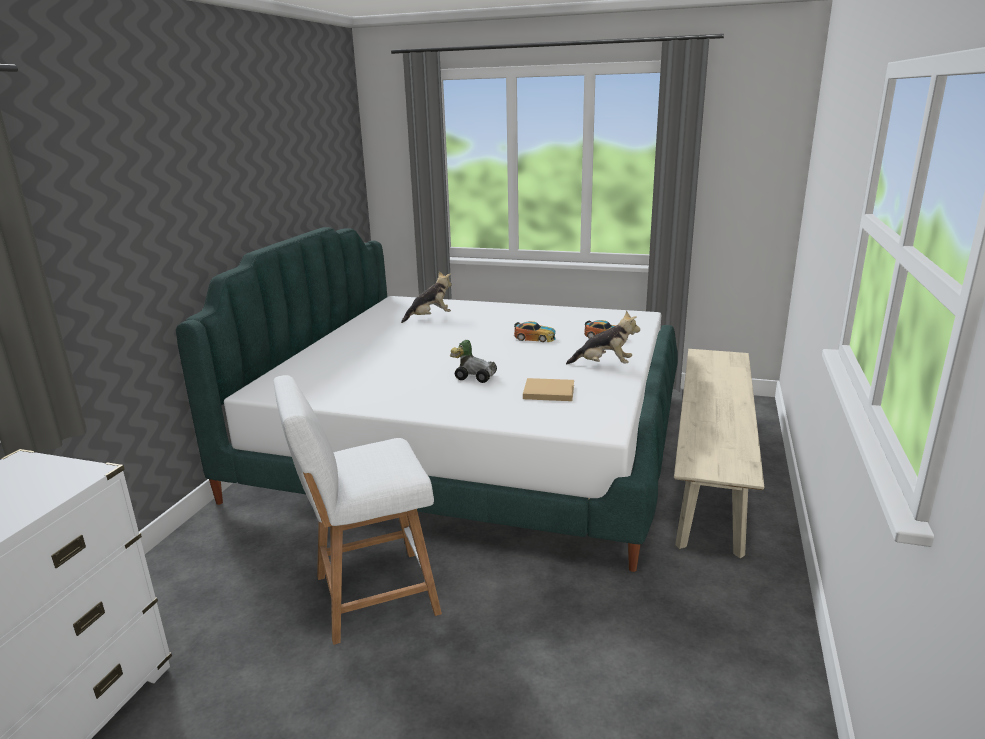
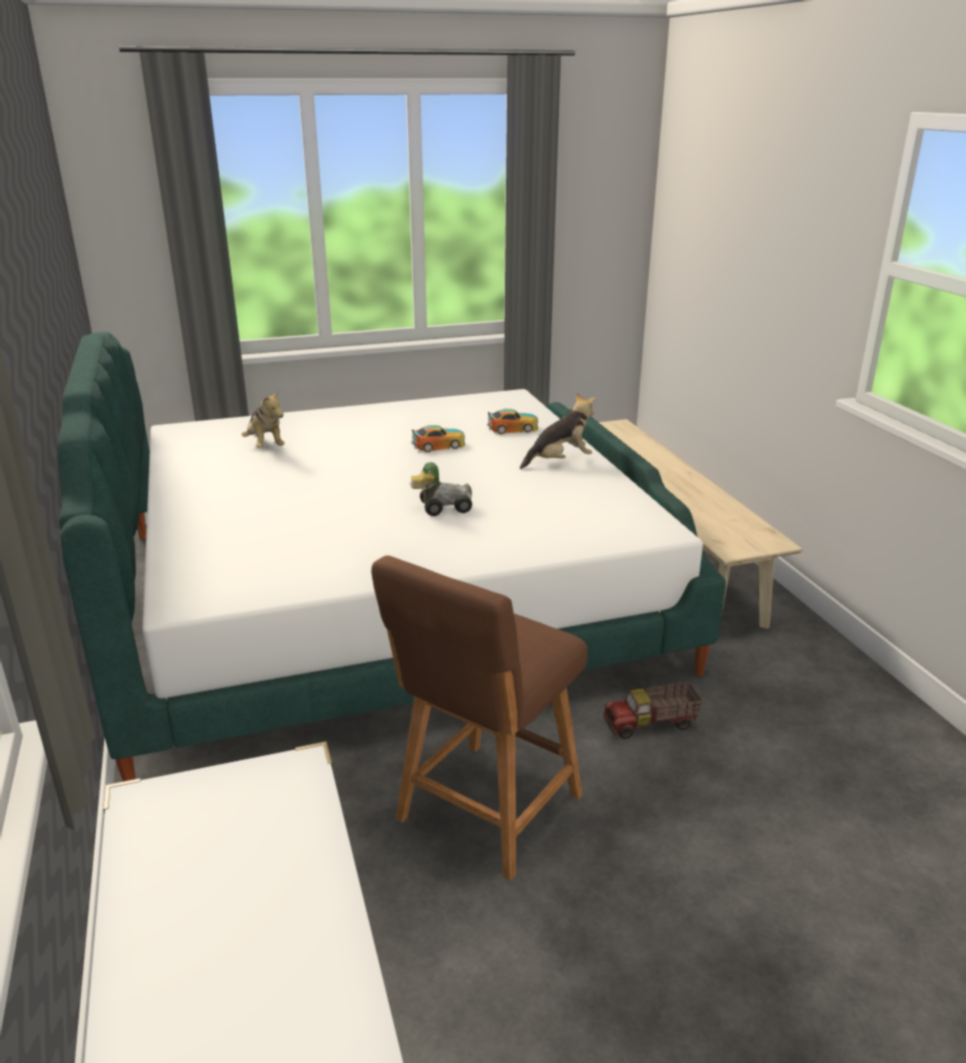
camera: 35 degrees left, 5 degrees up
white stool [274,375,442,645] -> brown stool [371,555,587,880]
plush toy [401,271,452,323] -> plush toy turned 120 degrees clockwise [242,390,284,448]
beige book [523,378,574,401] -> none
none -> toy truck [604,682,703,739]

